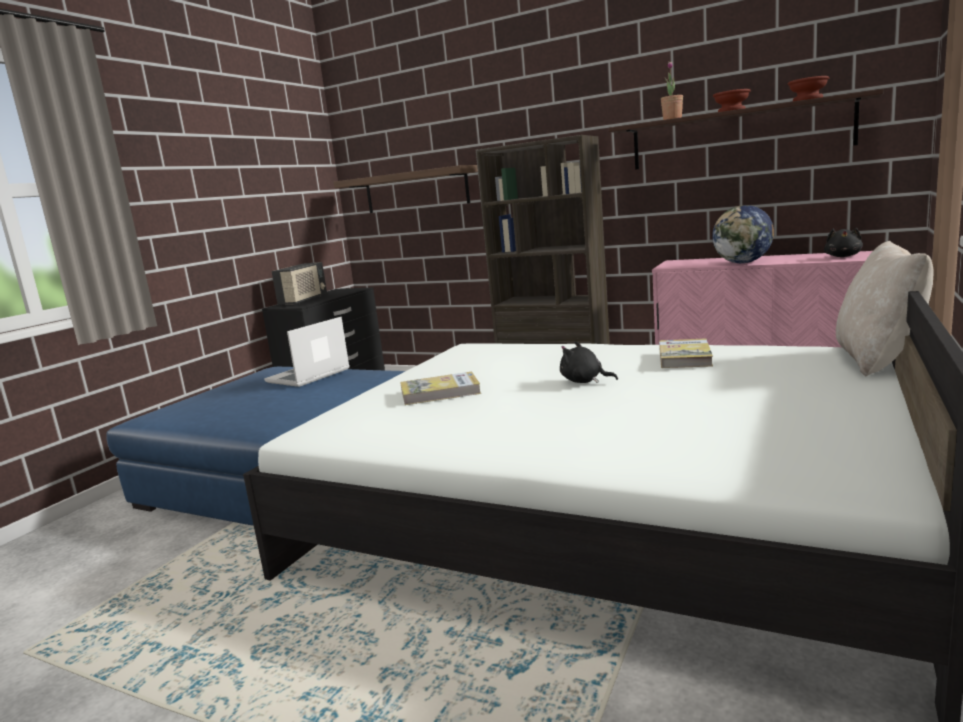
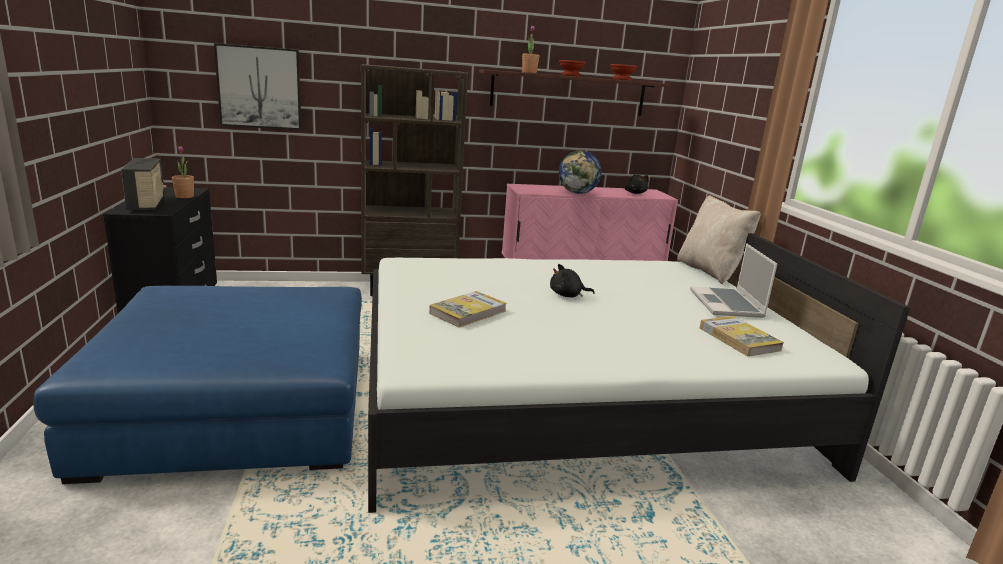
camera: 40 degrees left, 5 degrees up
laptop [264,317,350,387] -> laptop moved to [690,243,777,318]
shelf [334,165,478,213] -> picture [214,43,302,130]
book [659,338,713,368] -> book moved to [700,316,784,356]
none -> potted plant [172,146,194,198]

